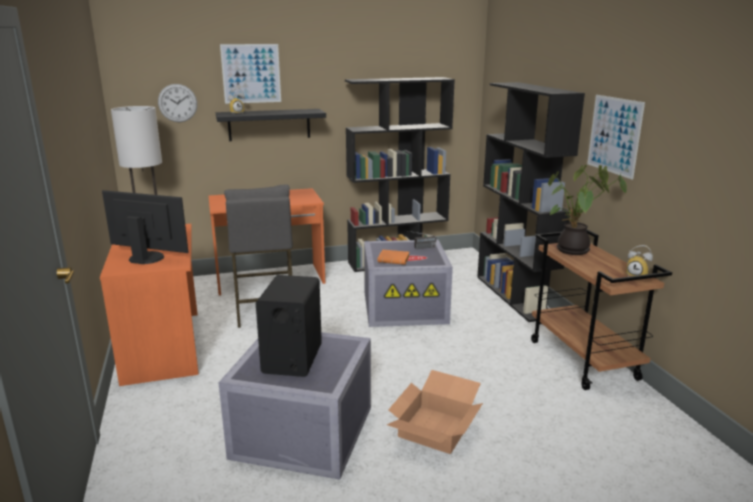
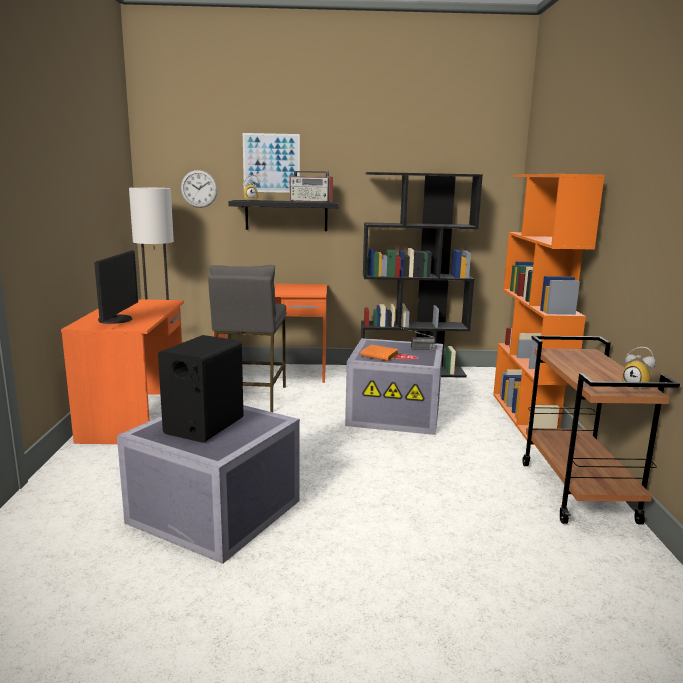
camera: 15 degrees right, 5 degrees down
monitor [102,190,189,264] -> monitor turned 60 degrees clockwise [94,250,138,324]
cardboard box [387,370,483,454] -> none
black bookcase [477,82,585,322] -> orange bookcase [493,174,605,445]
potted plant [548,165,627,255] -> none
picture [587,95,645,180] -> none
none -> radio [290,171,333,202]

